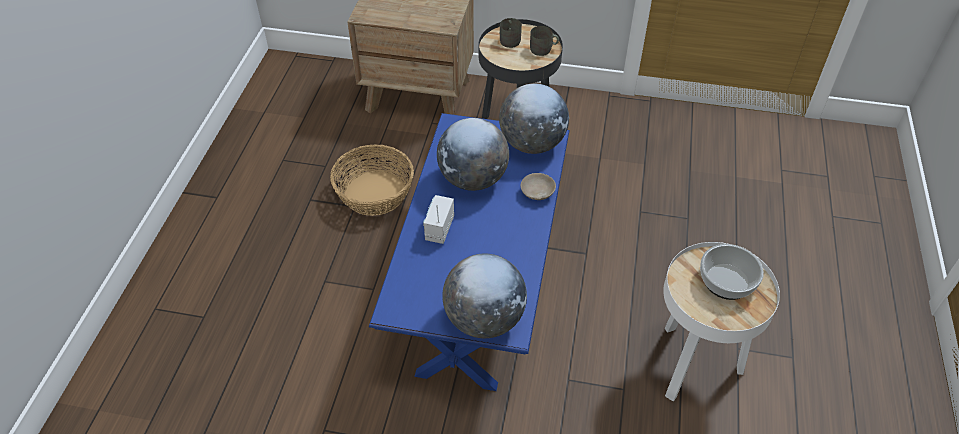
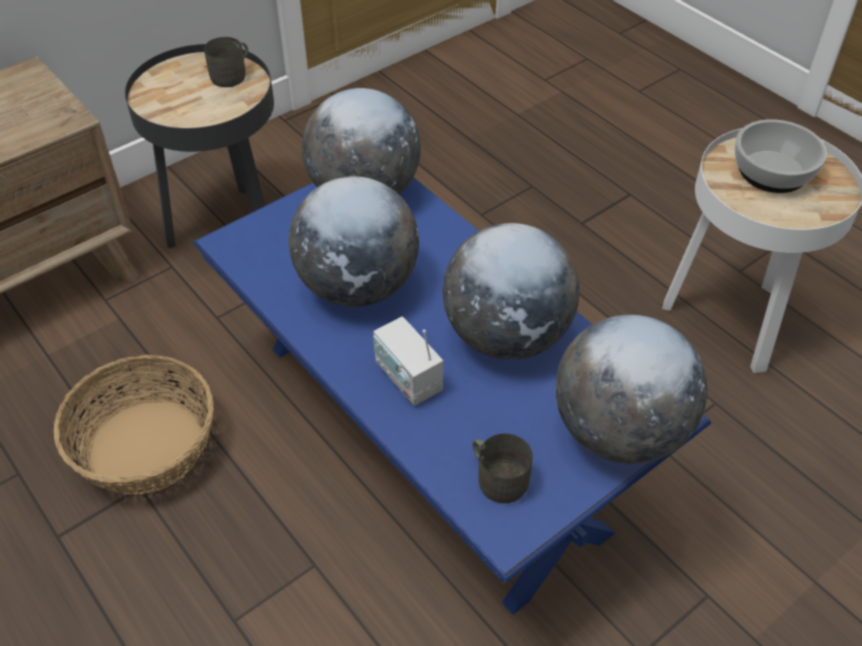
camera: 50 degrees left, 0 degrees up
grey mug [500,18,522,48] -> grey mug moved to [472,434,533,503]
beige bowl [521,173,556,200] -> none
none -> globe [443,223,580,360]

